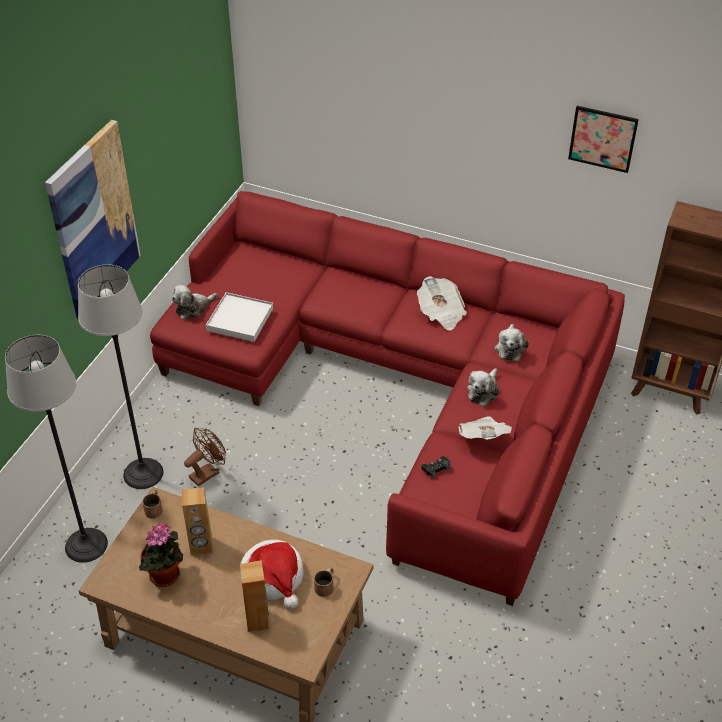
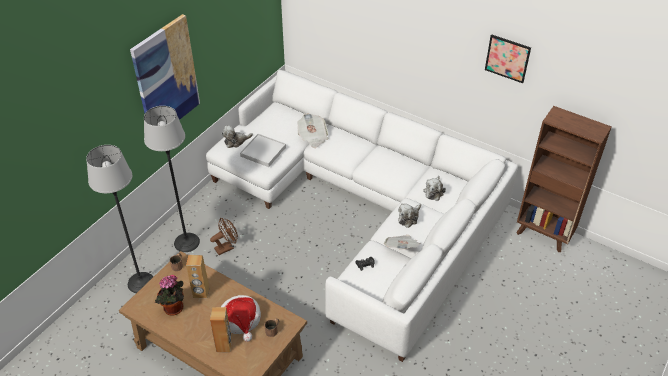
camera: 10 degrees right, 0 degrees up
red sofa [150,191,625,606] -> white sofa [206,70,518,362]
newspaper [417,276,467,331] -> newspaper moved to [297,113,329,148]

